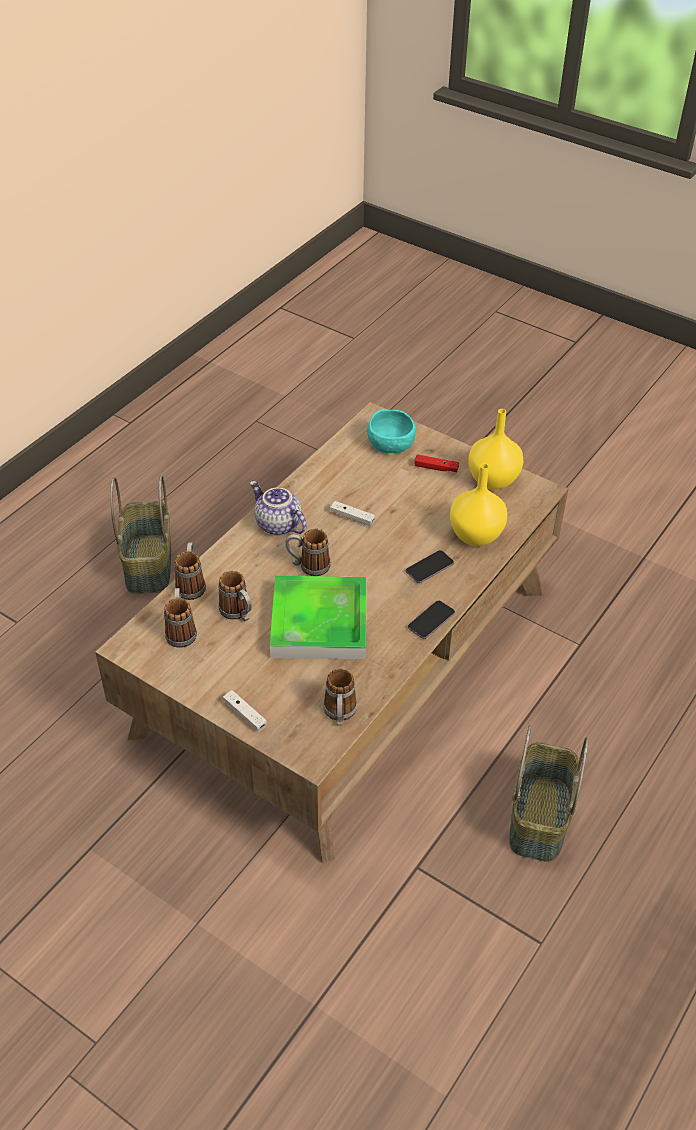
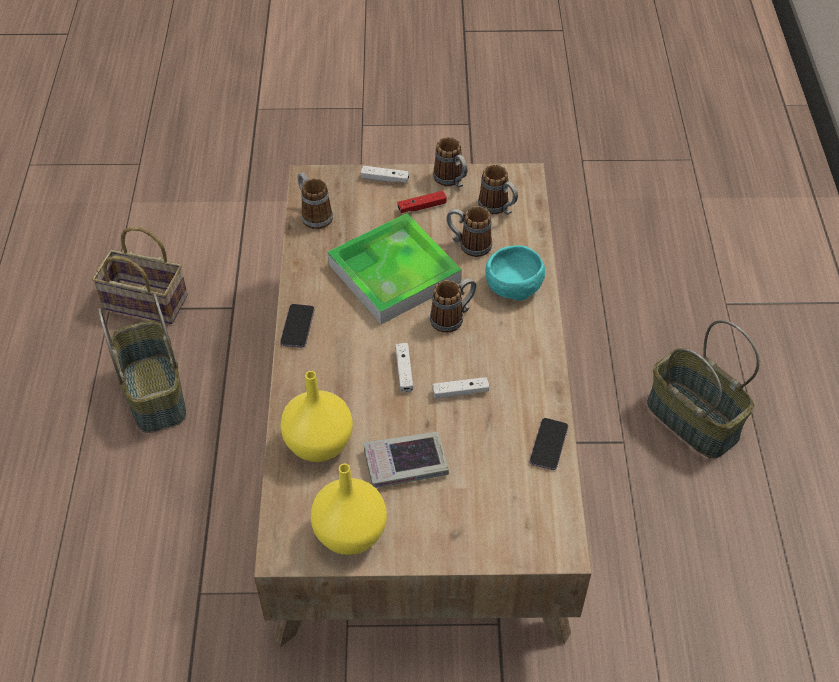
camera: 145 degrees right, 5 degrees up
mug [174,542,206,600] -> mug moved to [433,137,468,188]
teapot [250,481,306,536] -> none
turquoise bowl [367,409,416,453] -> turquoise bowl moved to [485,245,545,301]
phone [406,550,454,583] -> phone moved to [530,418,568,470]
red game controller [415,454,459,472] -> red game controller moved to [397,191,447,213]
none -> basket [92,227,188,324]
none -> book [363,431,449,488]
none -> white game controller [395,343,413,393]

